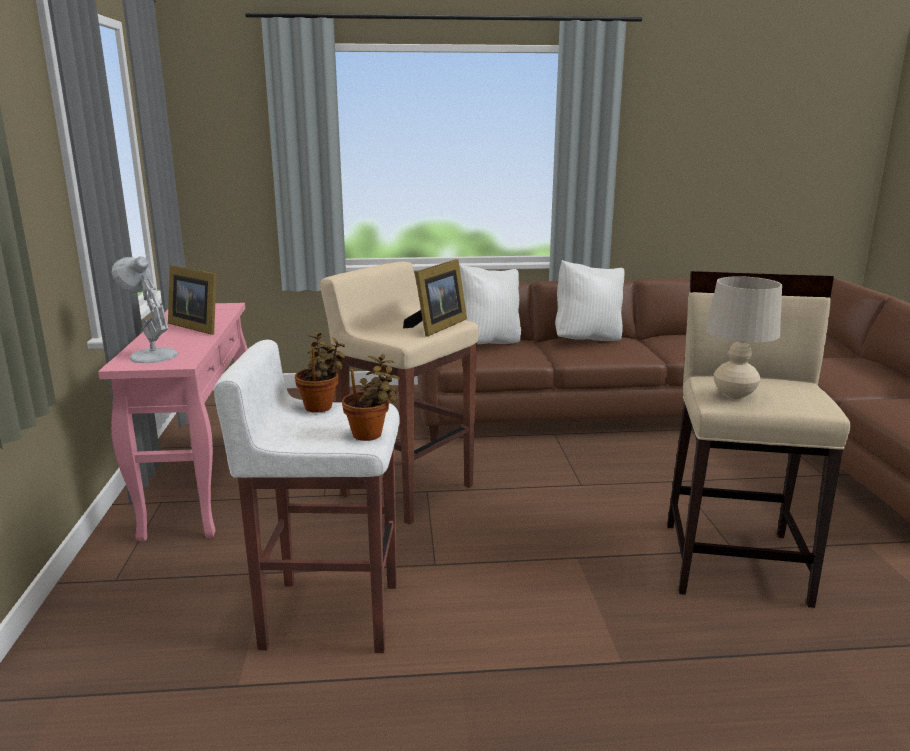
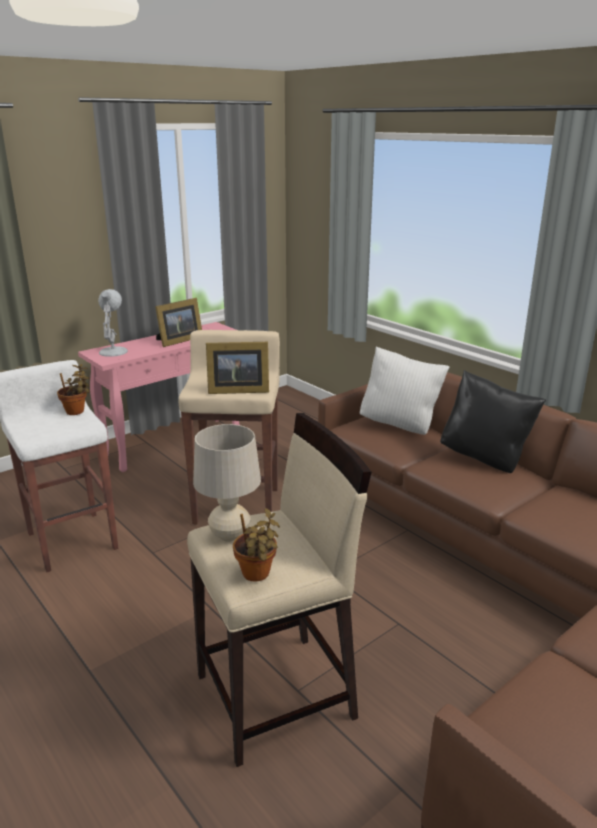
camera: 55 degrees right, 5 degrees up
picture frame [168,265,217,335] -> picture frame turned 135 degrees counterclockwise [155,298,202,347]
potted plant [342,355,400,441] -> potted plant moved to [233,508,280,582]
white pillow [555,260,625,341] -> black pillow [440,370,546,473]

